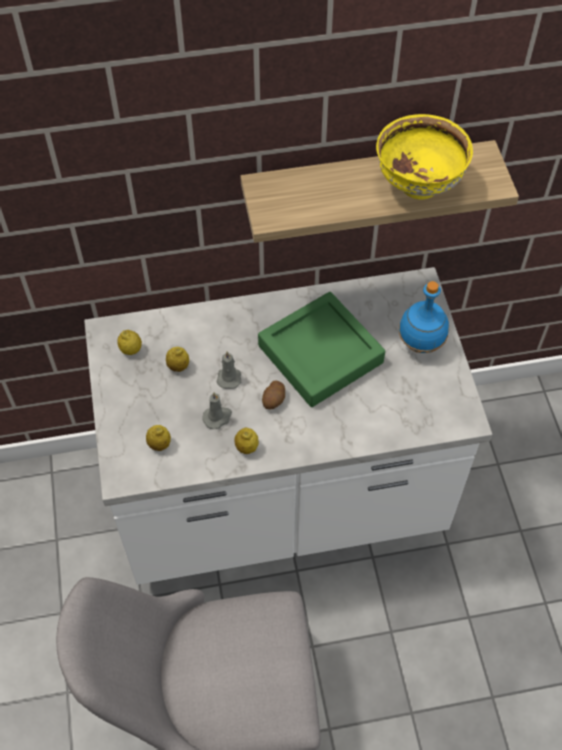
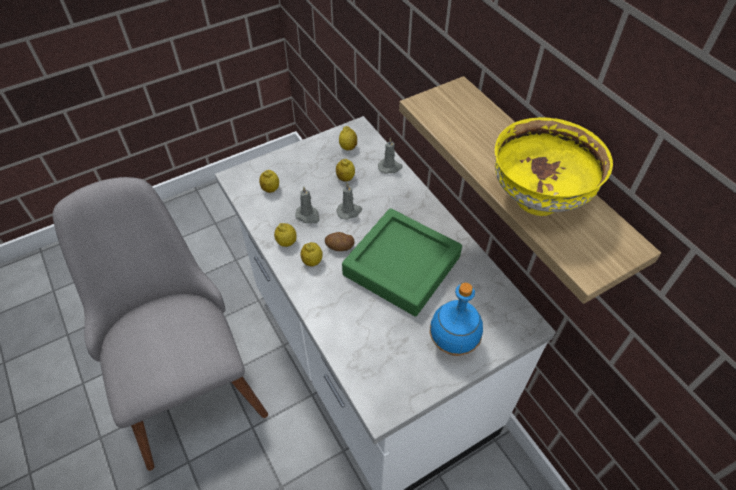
camera: 70 degrees right, 5 degrees down
none -> lemon [300,242,323,267]
none -> grey candle [378,137,403,174]

